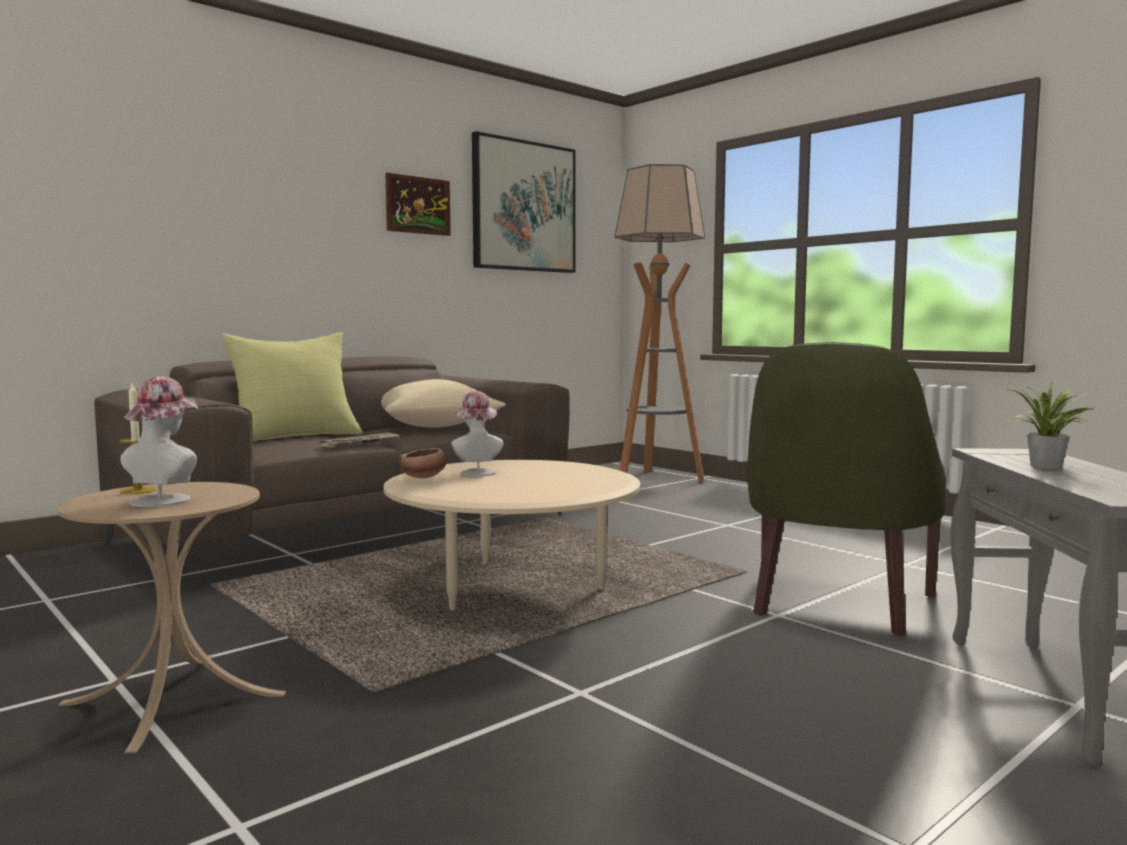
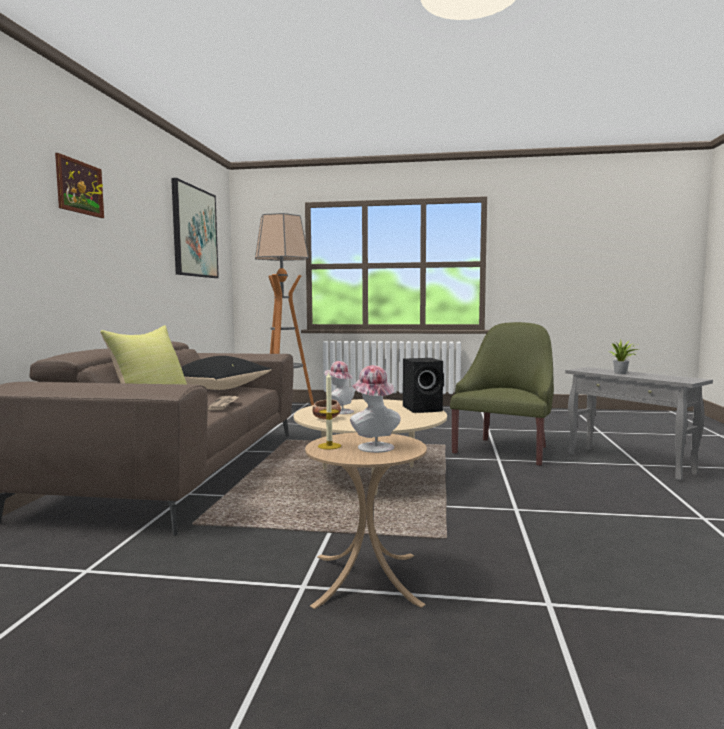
camera: 40 degrees left, 0 degrees up
beige pillow [381,379,506,428] -> black pillow [182,356,272,390]
picture [385,173,451,236] -> picture moved to [55,153,104,218]
green armchair [747,342,946,636] -> green armchair turned 135 degrees counterclockwise [450,322,554,466]
none -> black speaker [403,358,444,413]

